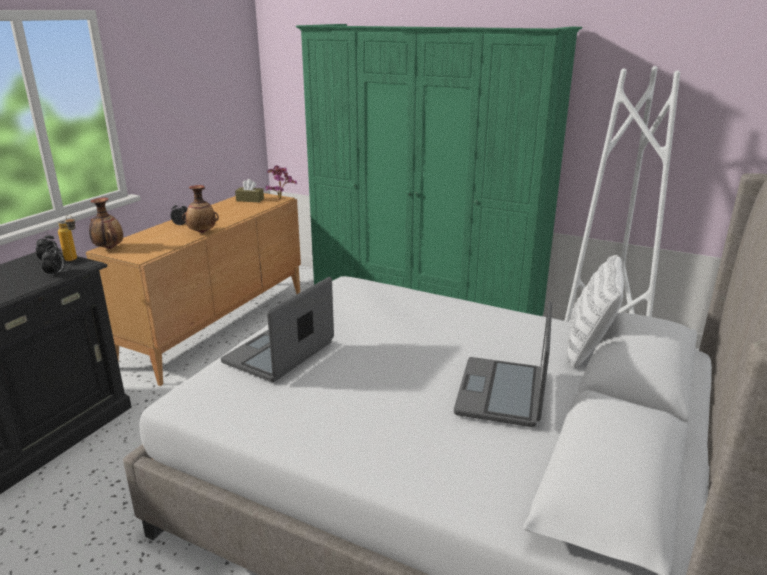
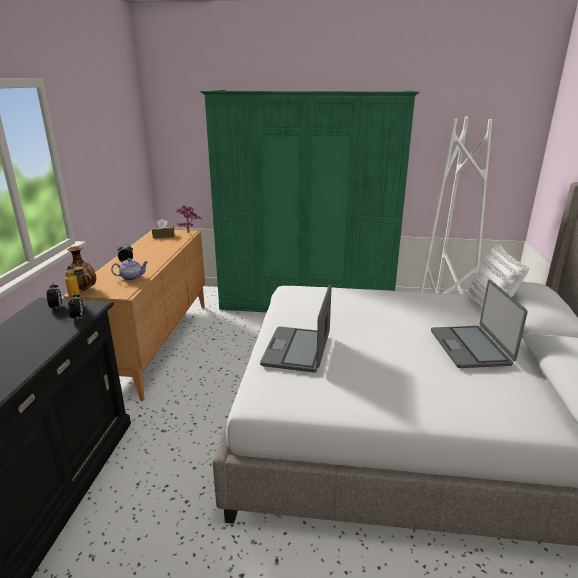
camera: 20 degrees left, 0 degrees up
vase [182,185,219,233] -> none
none -> teapot [111,258,148,281]

